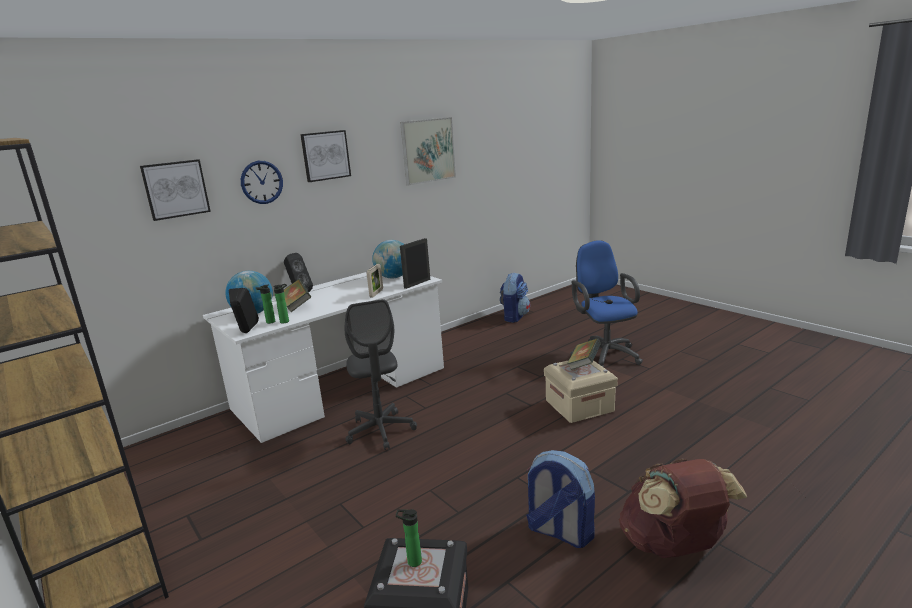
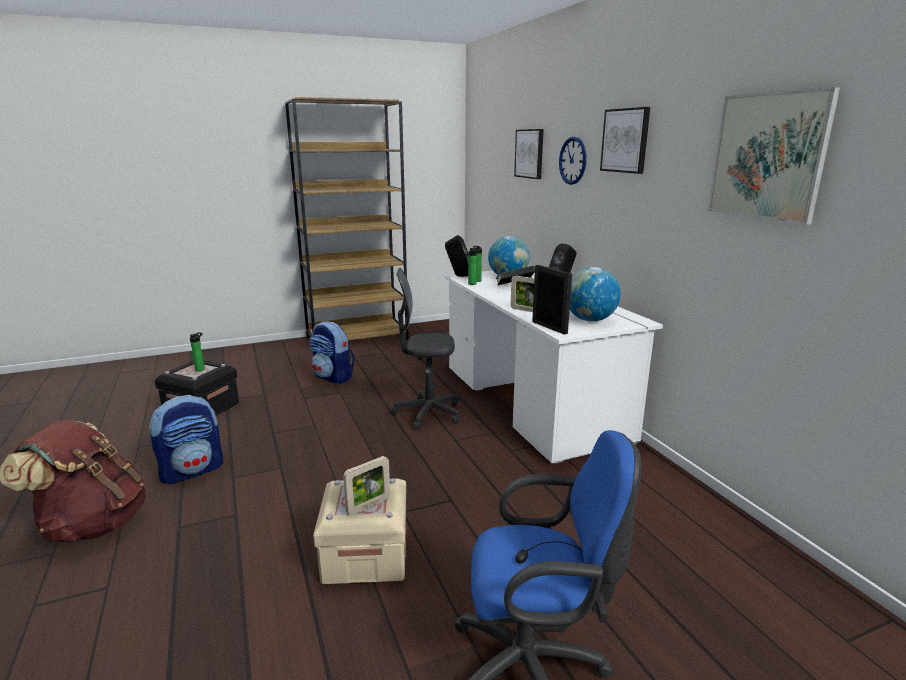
camera: 105 degrees right, 0 degrees up
backpack [500,272,530,323] -> backpack moved to [309,321,354,384]
book [567,338,601,370] -> picture frame [343,456,390,515]

